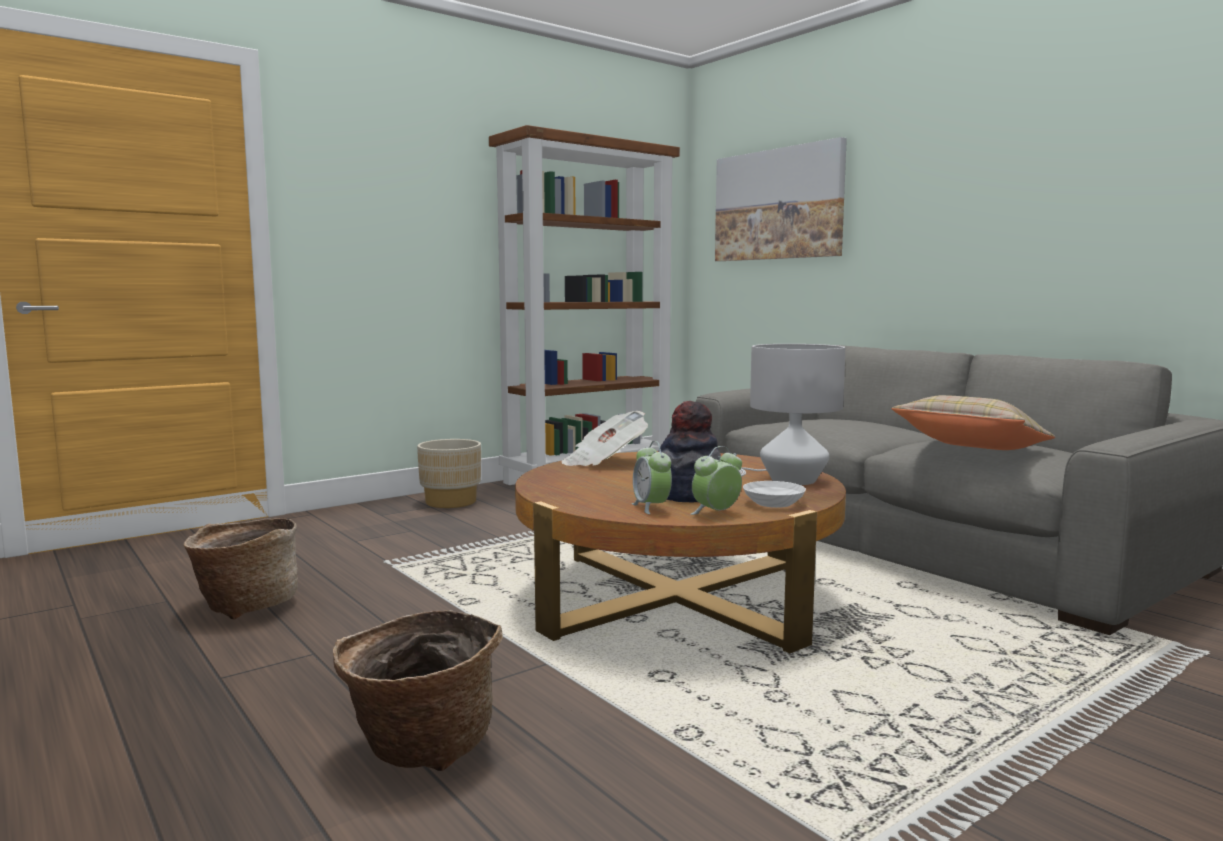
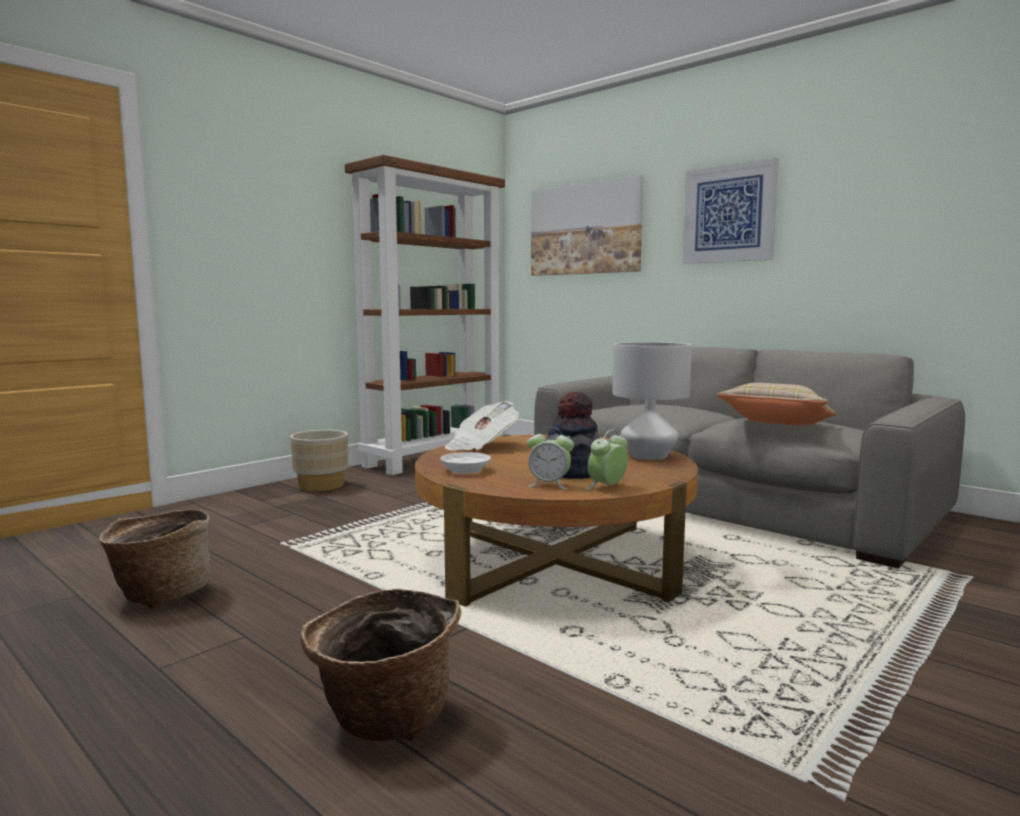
camera: 10 degrees left, 0 degrees up
alarm clock [632,441,672,514] -> alarm clock turned 45 degrees counterclockwise [527,427,574,489]
white bowl [743,481,806,508] -> white bowl moved to [440,452,491,474]
none -> picture [682,158,779,264]

